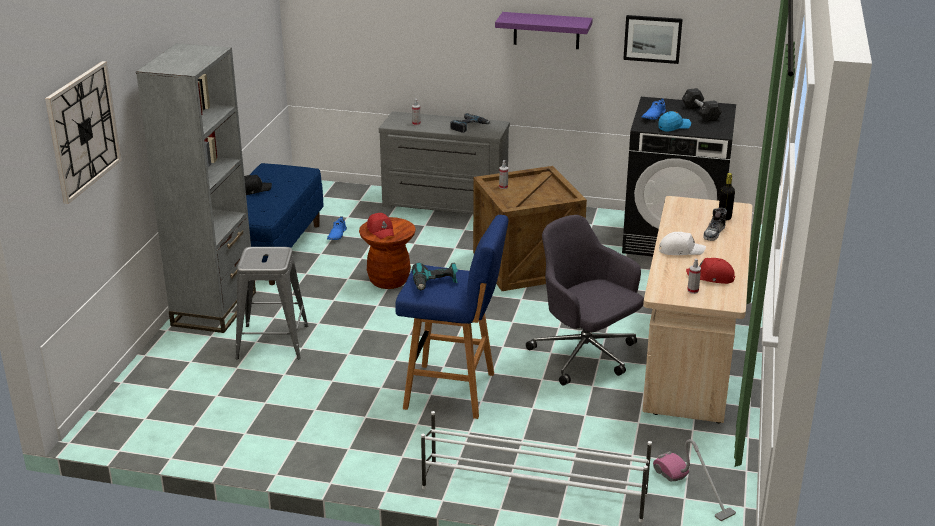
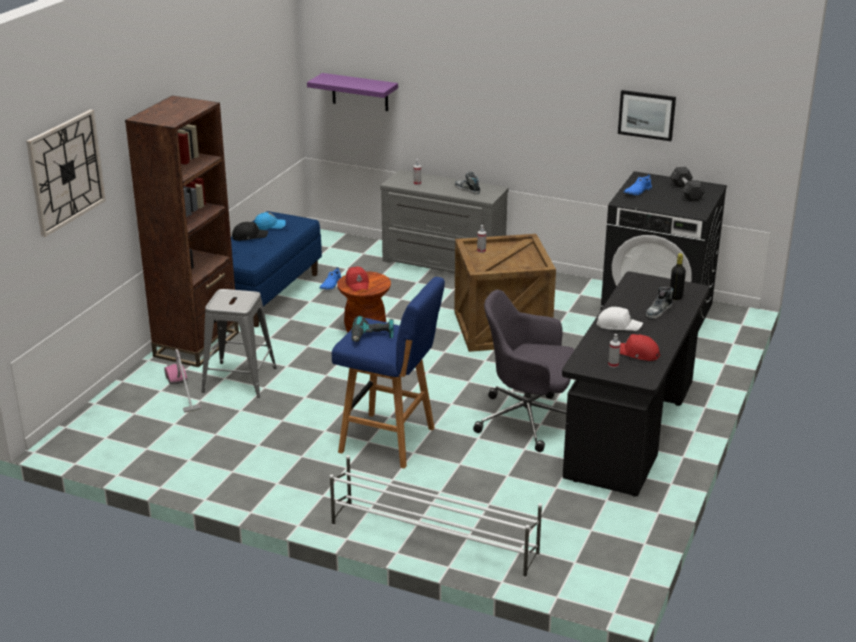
camera: 10 degrees right, 0 degrees up
grey bookcase [136,43,256,333] -> brown bookcase [125,95,239,367]
power drill [450,113,490,133] -> shoe [455,172,480,195]
purple shelf [495,12,593,49] -> purple shelf moved to [307,73,398,111]
grey office chair [526,215,644,386] -> grey office chair turned 45 degrees counterclockwise [473,290,574,452]
beige desk [642,196,752,423] -> black desk [562,272,709,497]
vacuum cleaner [653,439,736,521] -> vacuum cleaner moved to [164,349,201,413]
blue cap [658,111,691,132] -> blue cap moved to [255,212,286,230]

